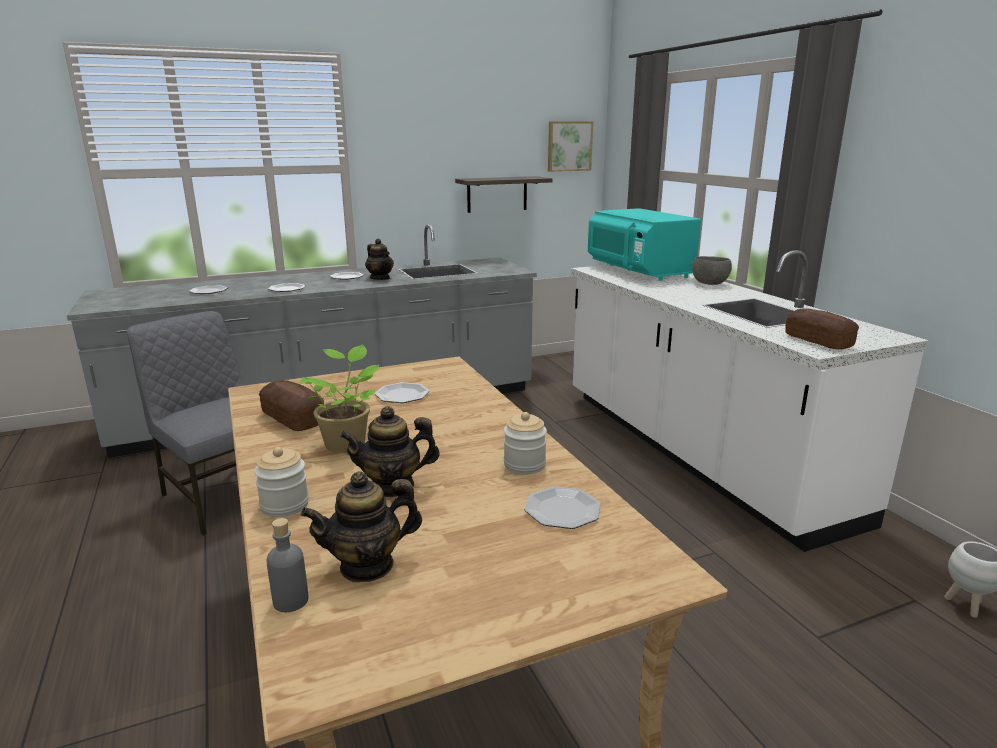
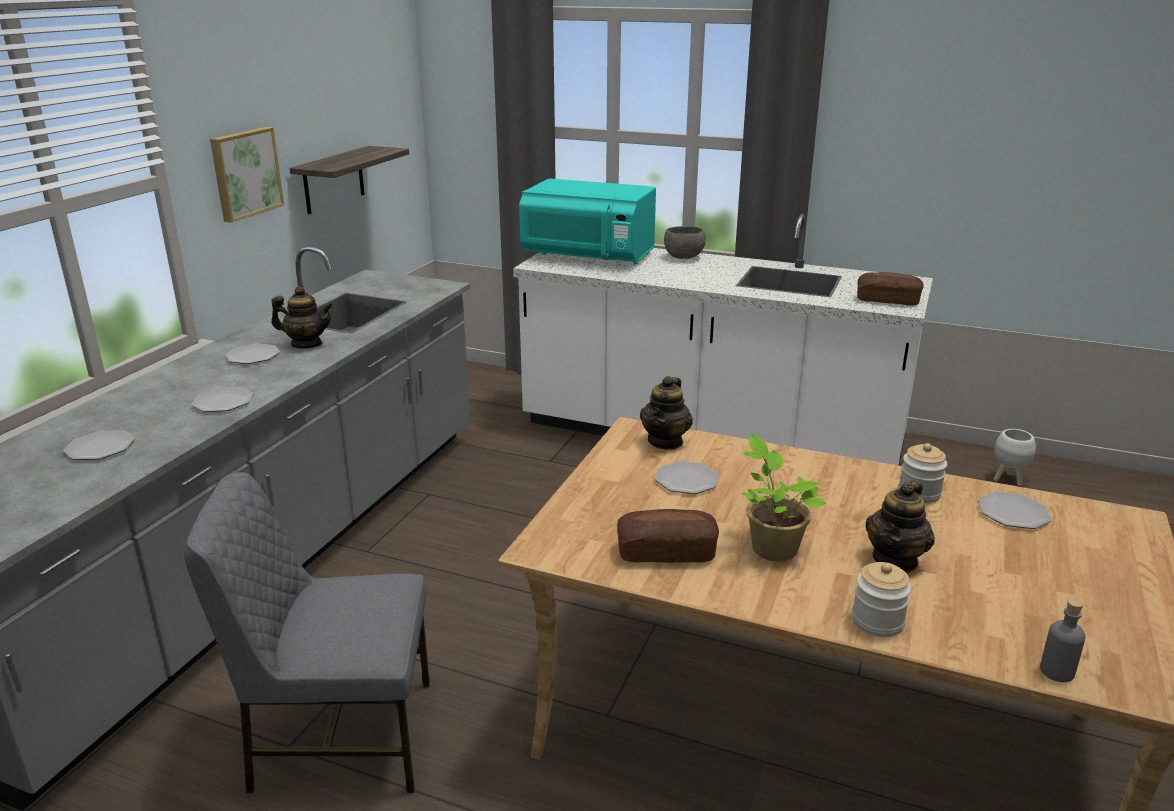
camera: 45 degrees left, 5 degrees up
teapot [301,471,422,582] -> teapot moved to [640,376,693,450]
picture [548,121,593,172] -> picture moved to [210,127,284,223]

